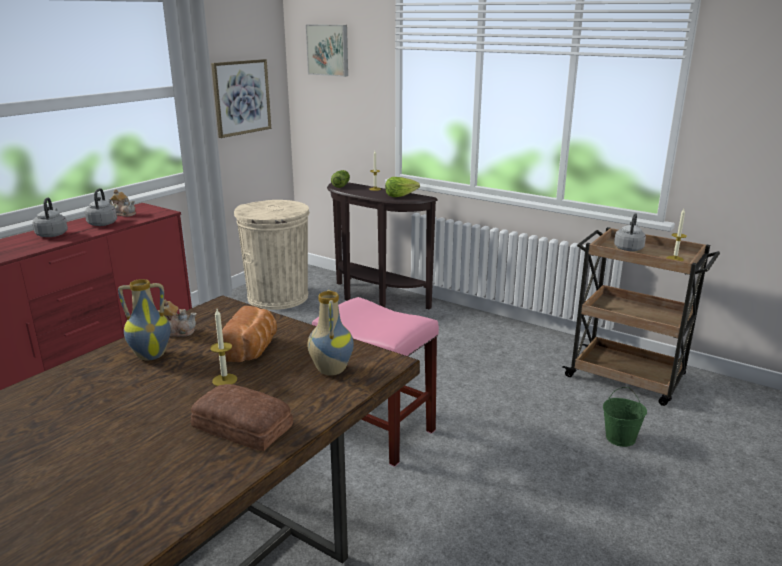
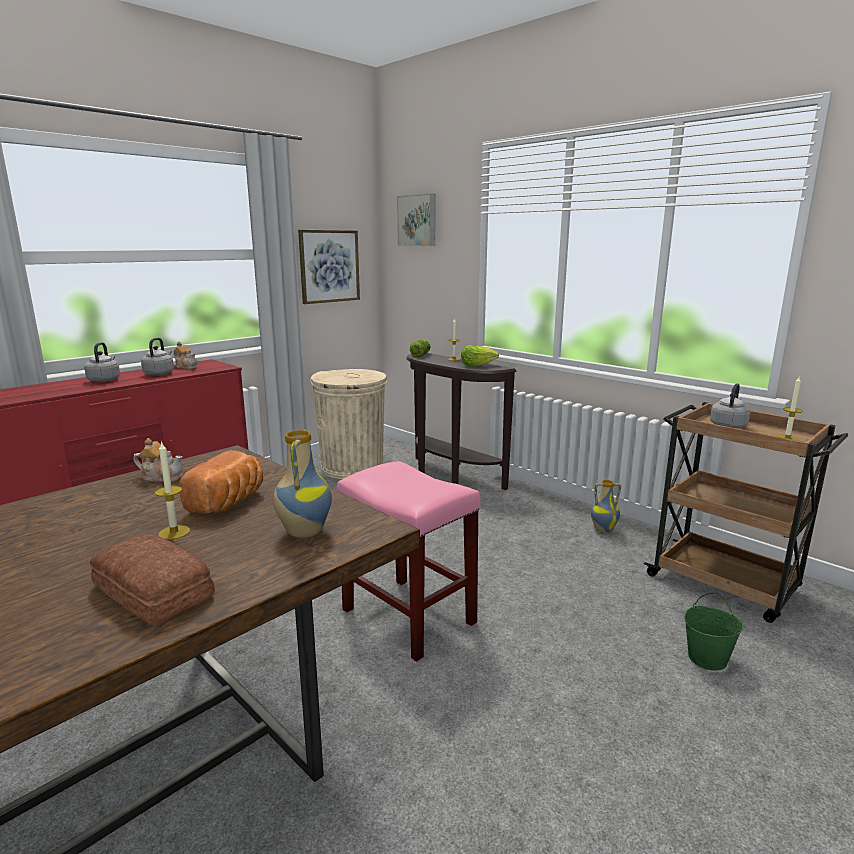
camera: 10 degrees right, 5 degrees down
vase [118,279,171,360] -> vase moved to [590,480,621,532]

